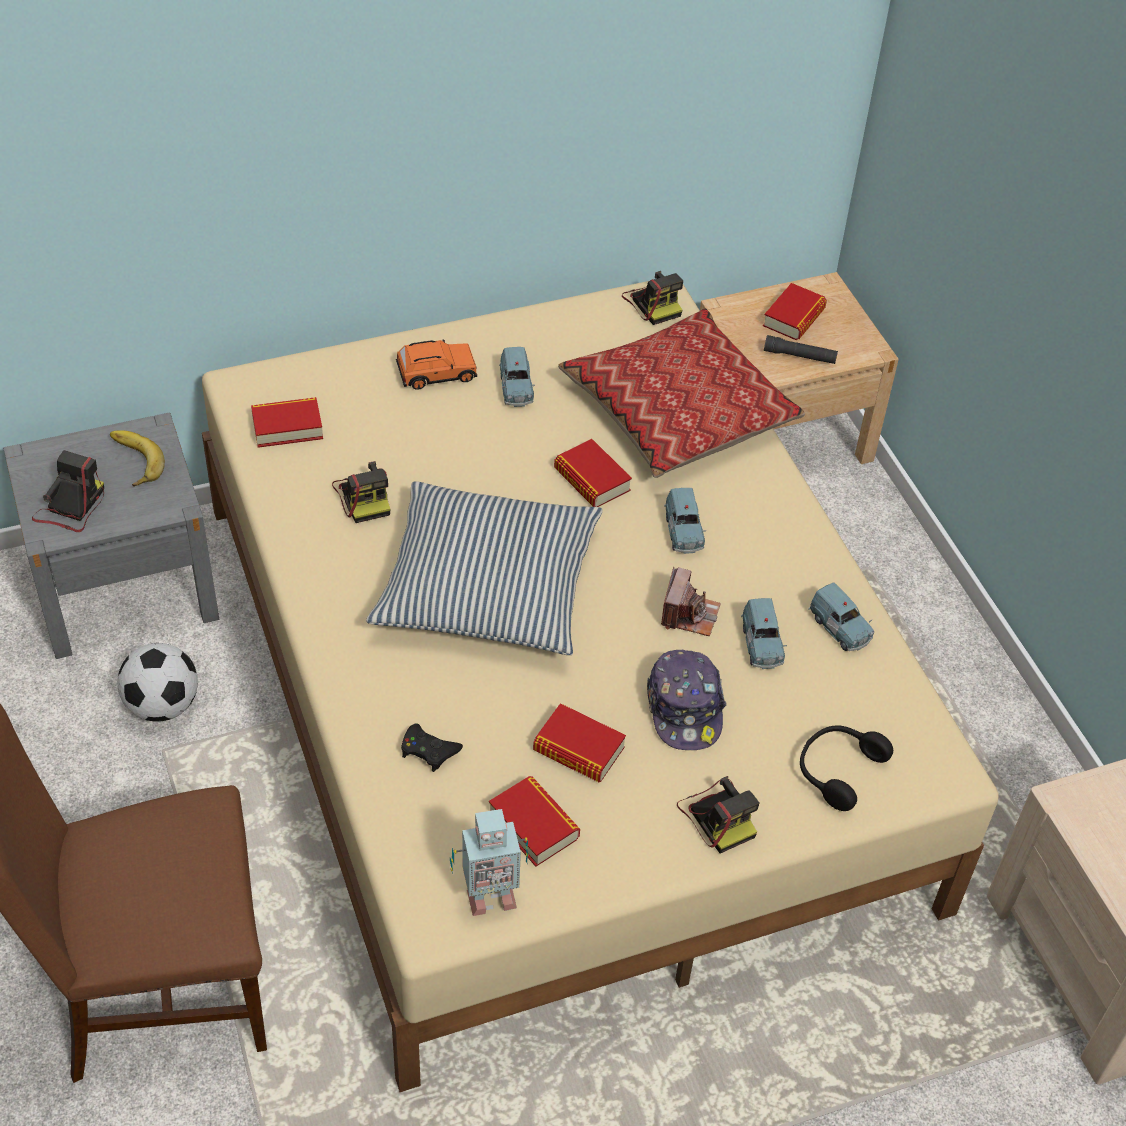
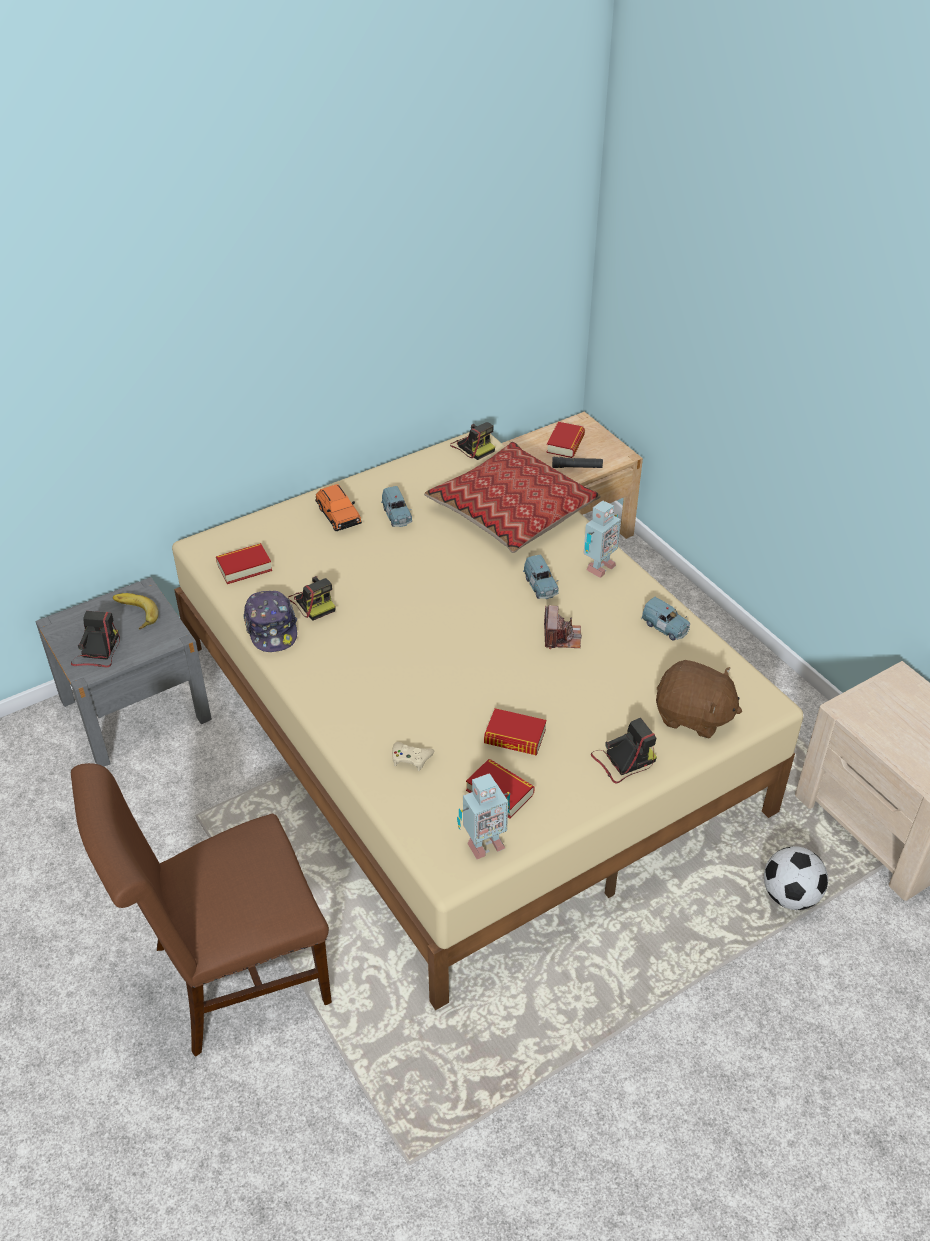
camera: 10 degrees left, 5 degrees down
football [117,643,198,722] -> football moved to [764,846,828,910]
pillow [366,481,603,655] -> none
orange toy car [396,339,477,390] -> orange toy car turned 90 degrees clockwise [315,484,362,531]
black game controller [401,723,463,772] -> beige game controller [392,742,434,771]
book [554,439,632,507] -> none
cap [647,650,726,750] -> cap moved to [243,591,298,652]
camera [677,776,759,853] -> camera turned 75 degrees counterclockwise [591,718,657,783]
blue toy car [741,598,787,669] -> none
black headphones [800,725,893,811] -> brown plush toy [656,660,742,739]
none -> toy robot [583,500,621,578]

